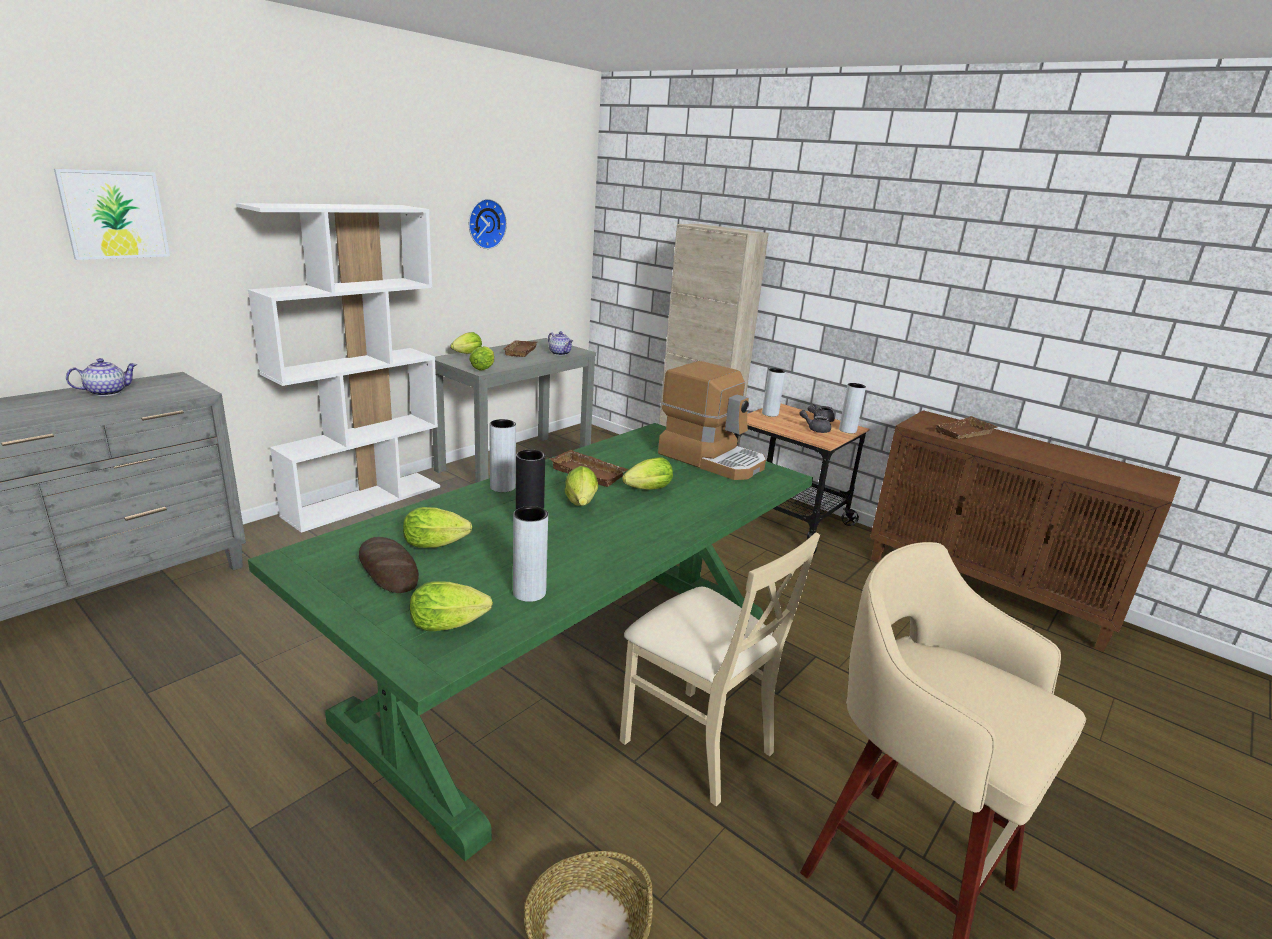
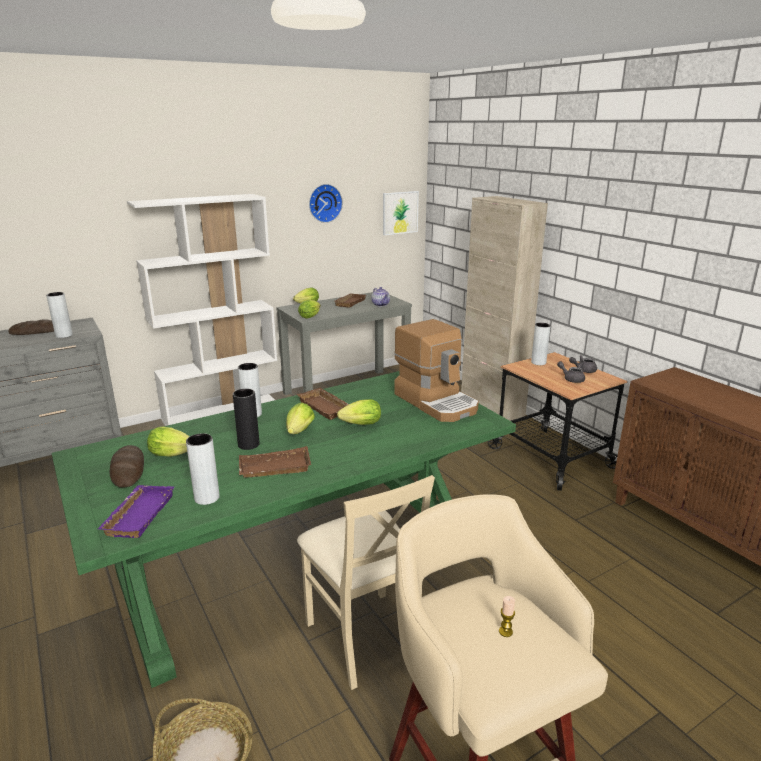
camera: 20 degrees right, 0 degrees up
picture [54,169,170,260] -> picture moved to [383,191,419,235]
teapot [66,358,138,396] -> bread [9,320,54,335]
lettuce [410,581,493,631] -> purple tray [98,485,174,538]
grey vase [839,383,866,433] -> grey vase moved to [46,292,73,338]
brown tray [935,416,998,439] -> brown tray moved to [239,446,311,478]
none -> candle [499,596,515,637]

